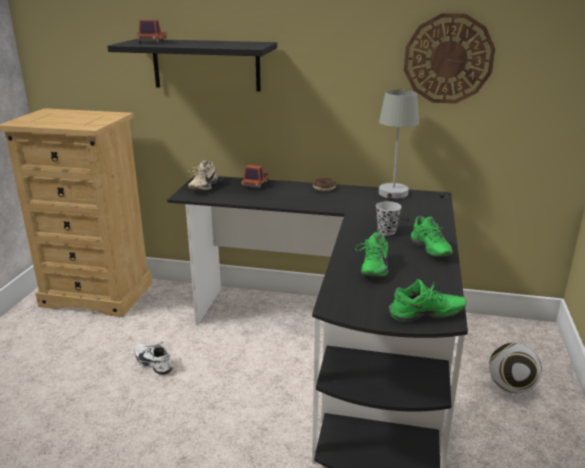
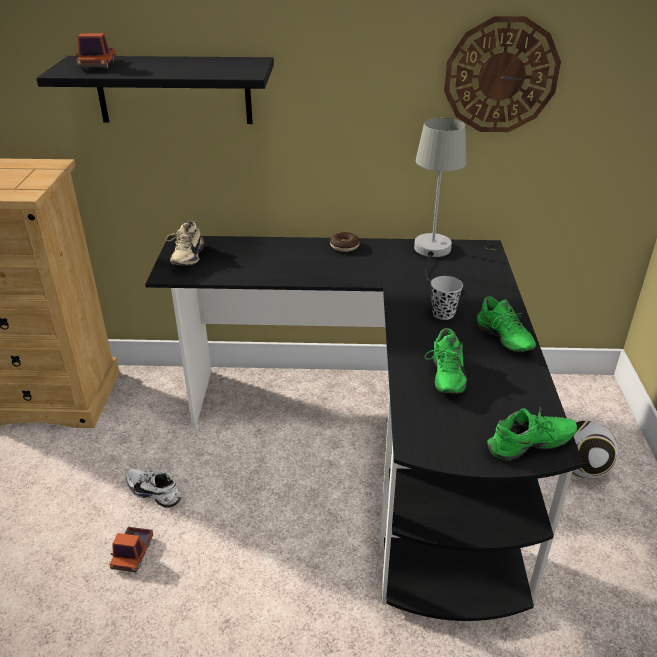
camera: 10 degrees left, 10 degrees up
toy truck [241,165,269,188] -> toy truck moved to [109,527,153,572]

